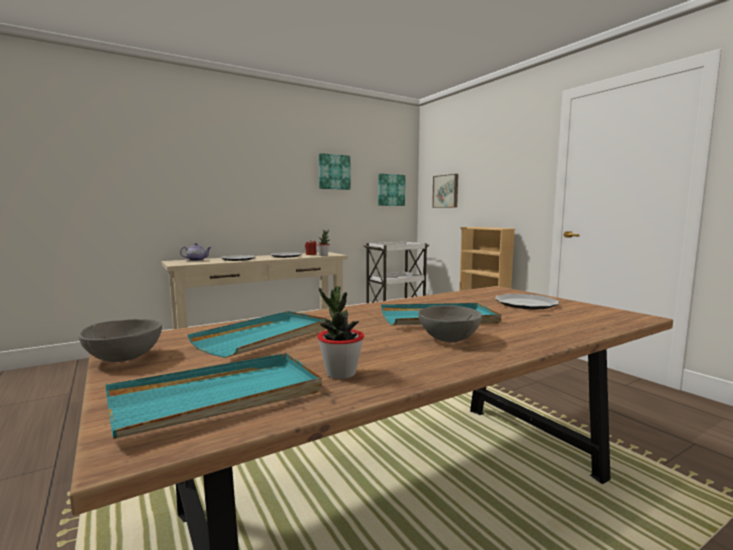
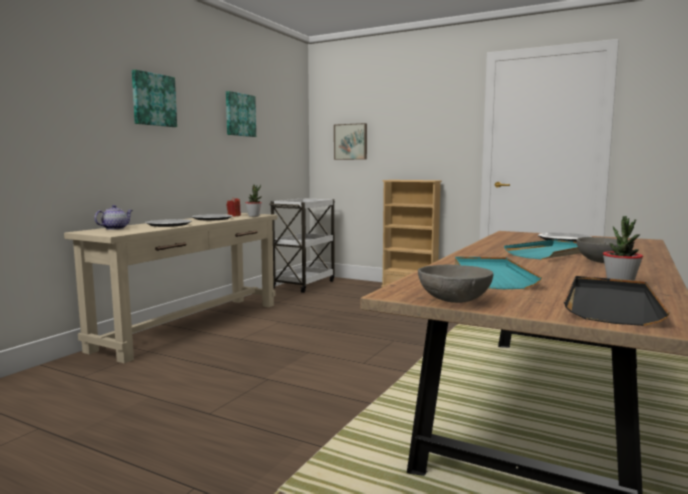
camera: 30 degrees left, 0 degrees up
turquoise tray [106,353,322,439] -> black tray [564,276,670,326]
picture [378,174,405,206] -> picture moved to [132,70,177,127]

